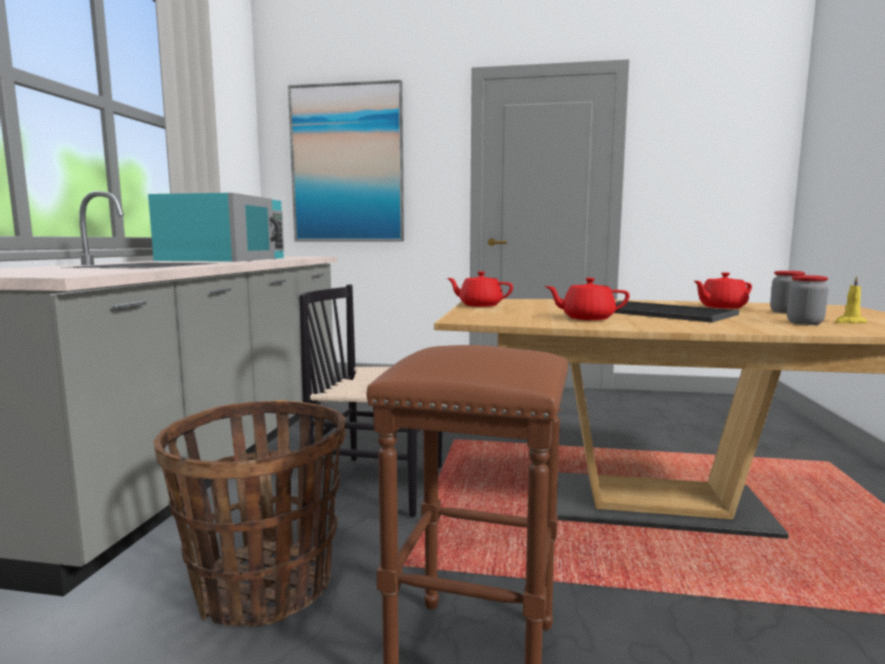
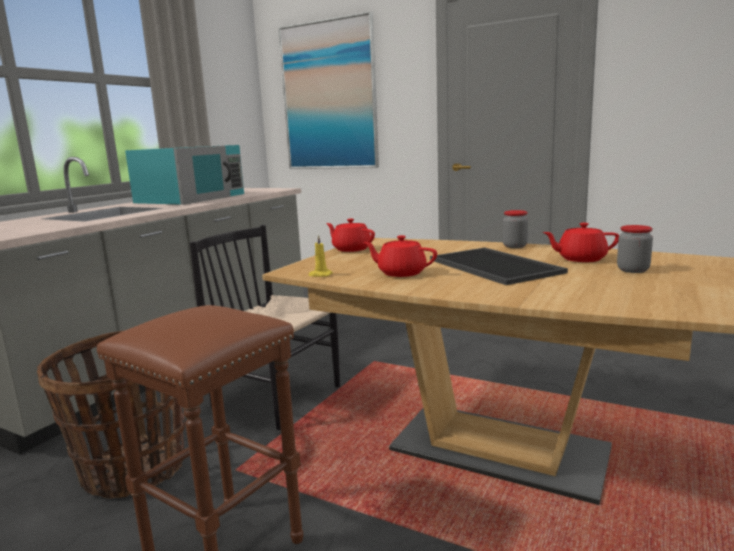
camera: 20 degrees right, 5 degrees up
jar [787,275,829,325] -> jar moved to [503,210,528,248]
yellow candle [835,276,868,323] -> yellow candle moved to [309,235,333,277]

